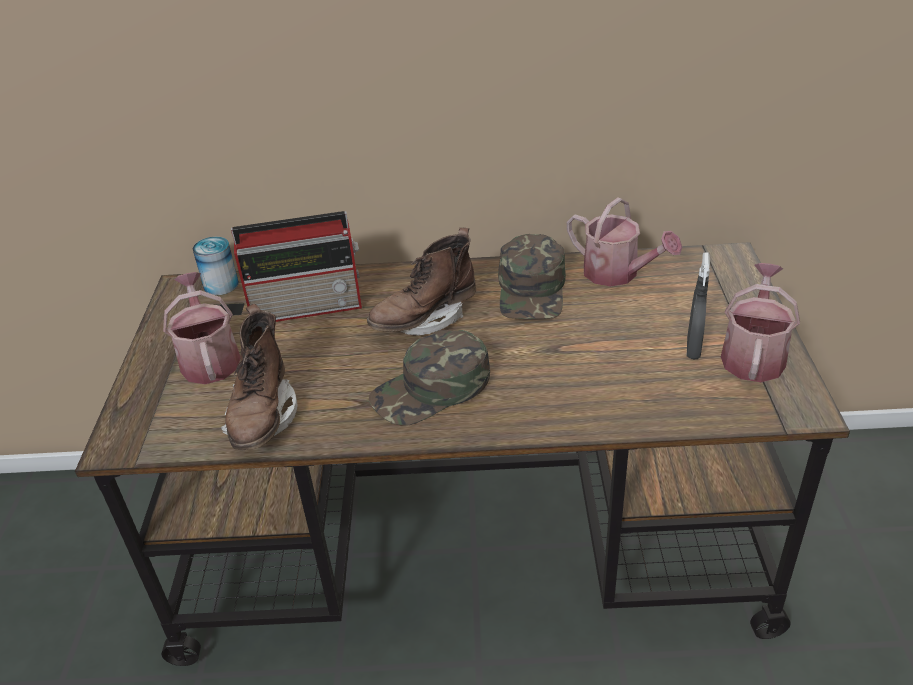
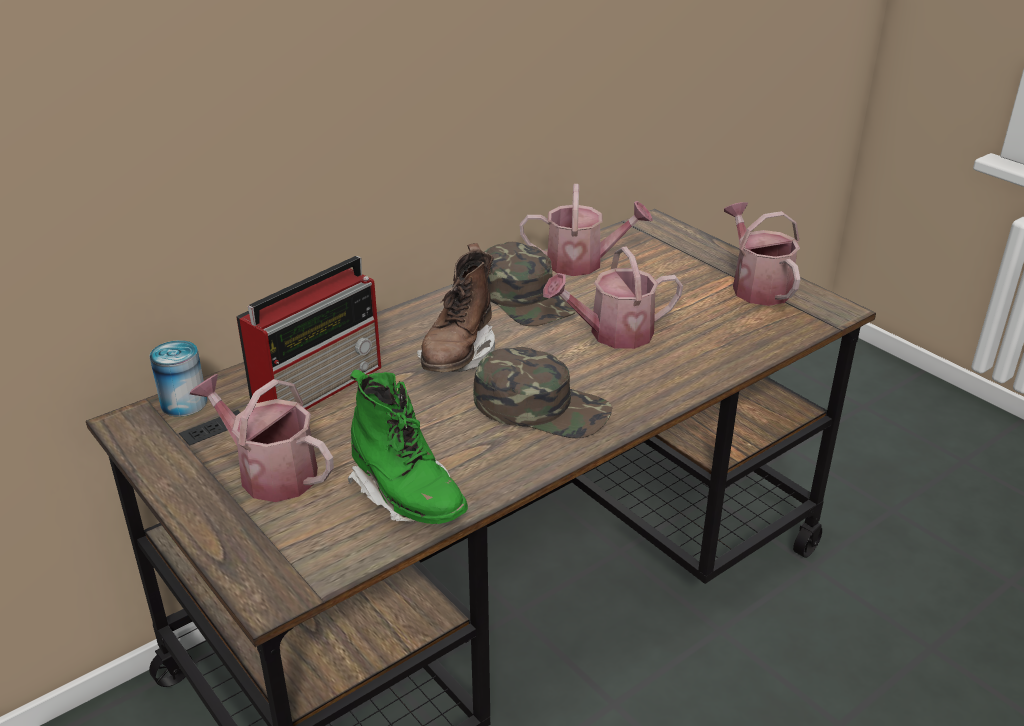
camera: 40 degrees left, 5 degrees down
brown boot [221,304,298,450] -> green boot [348,370,468,524]
green cap [369,330,490,426] -> green cap turned 90 degrees counterclockwise [473,347,612,438]
grey spray bottle [687,252,710,360] -> none
none -> watering can [543,247,683,349]

